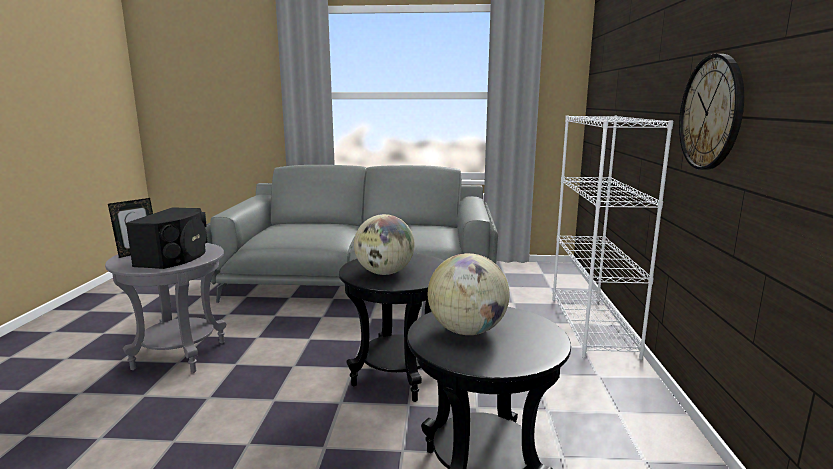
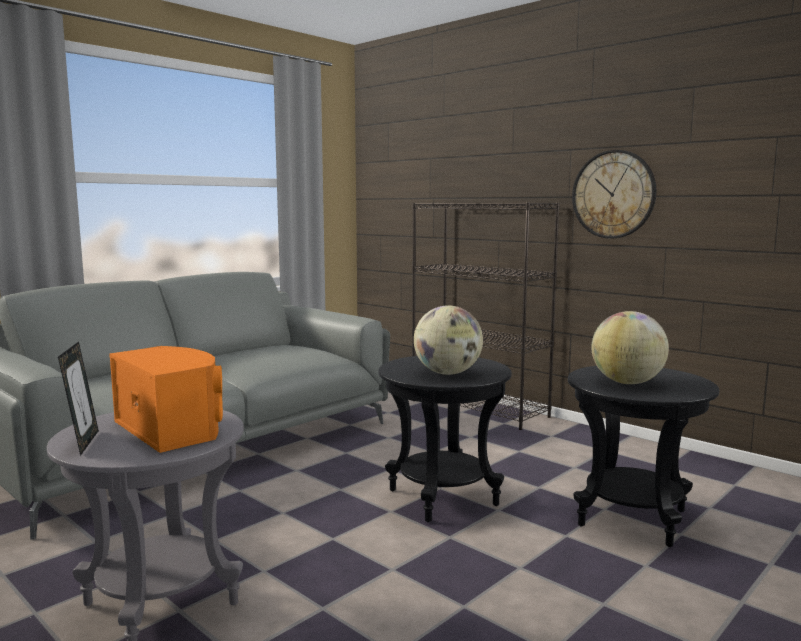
camera: 50 degrees left, 5 degrees down
black speaker [126,207,208,269] -> orange speaker [109,346,223,453]
white bookcase [552,115,673,360] -> black bookcase [412,203,560,430]

